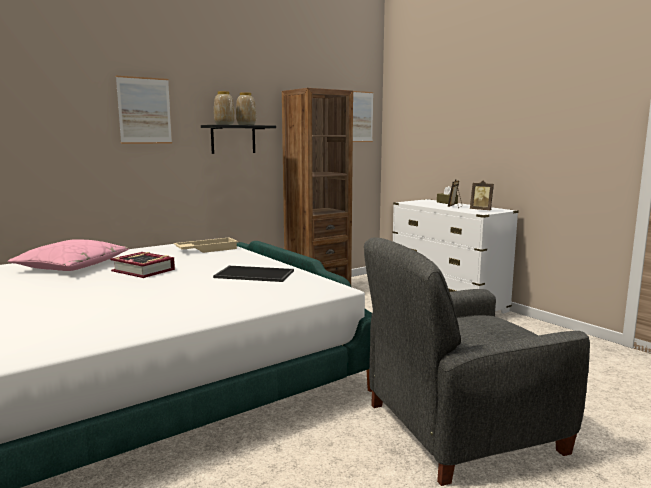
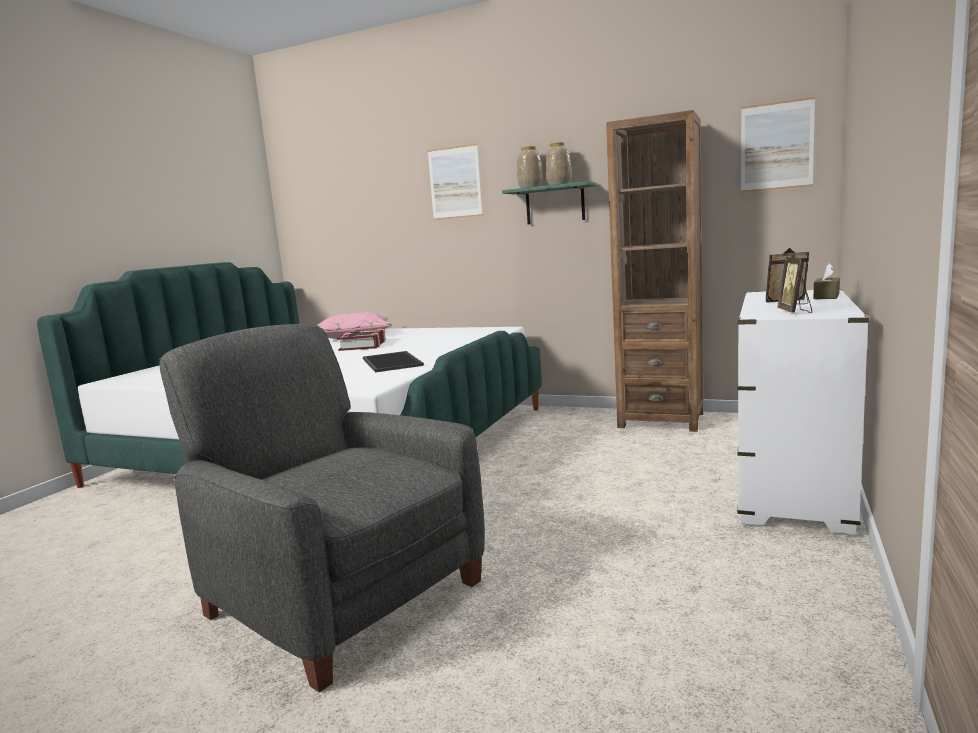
camera: 60 degrees right, 0 degrees up
beige tray [174,237,238,253] -> none
black shelf [201,125,276,154] -> green shelf [502,181,597,224]

